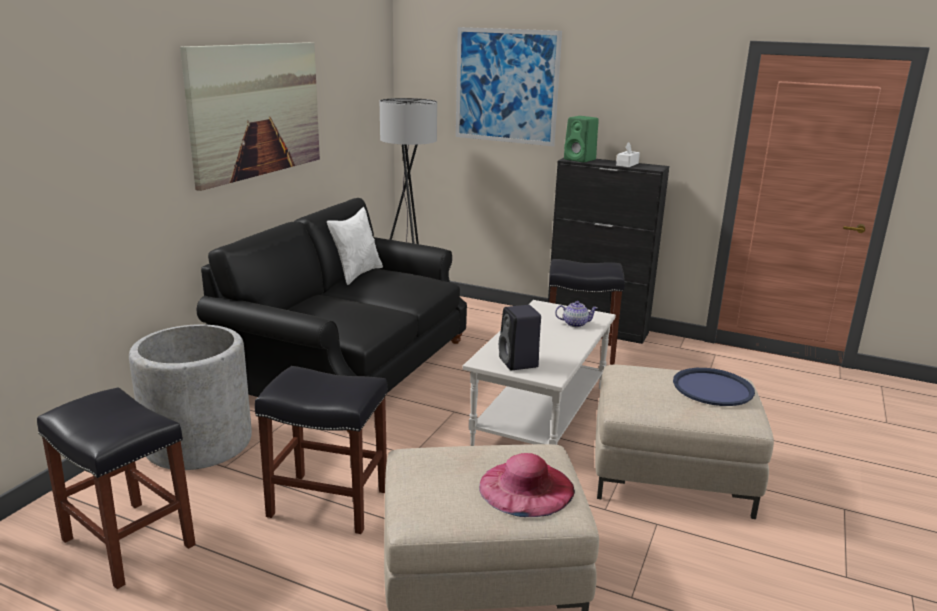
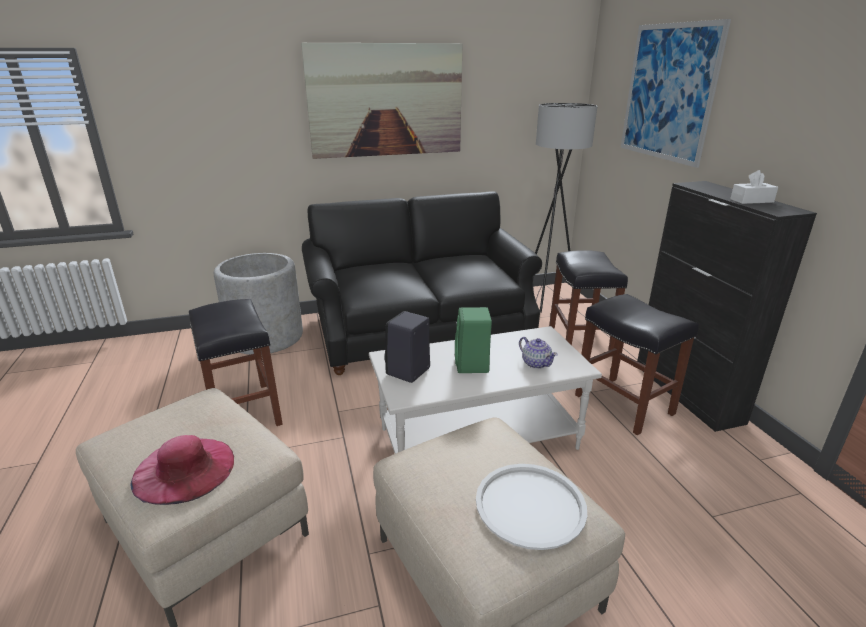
camera: 50 degrees right, 5 degrees up
black stool [37,387,196,589] -> black stool moved to [549,250,628,351]
white pillow [327,207,383,285] -> none
green speaker [564,116,599,162] -> green speaker moved to [455,307,492,373]
blue tray [673,368,755,406] -> white tray [476,464,587,550]

